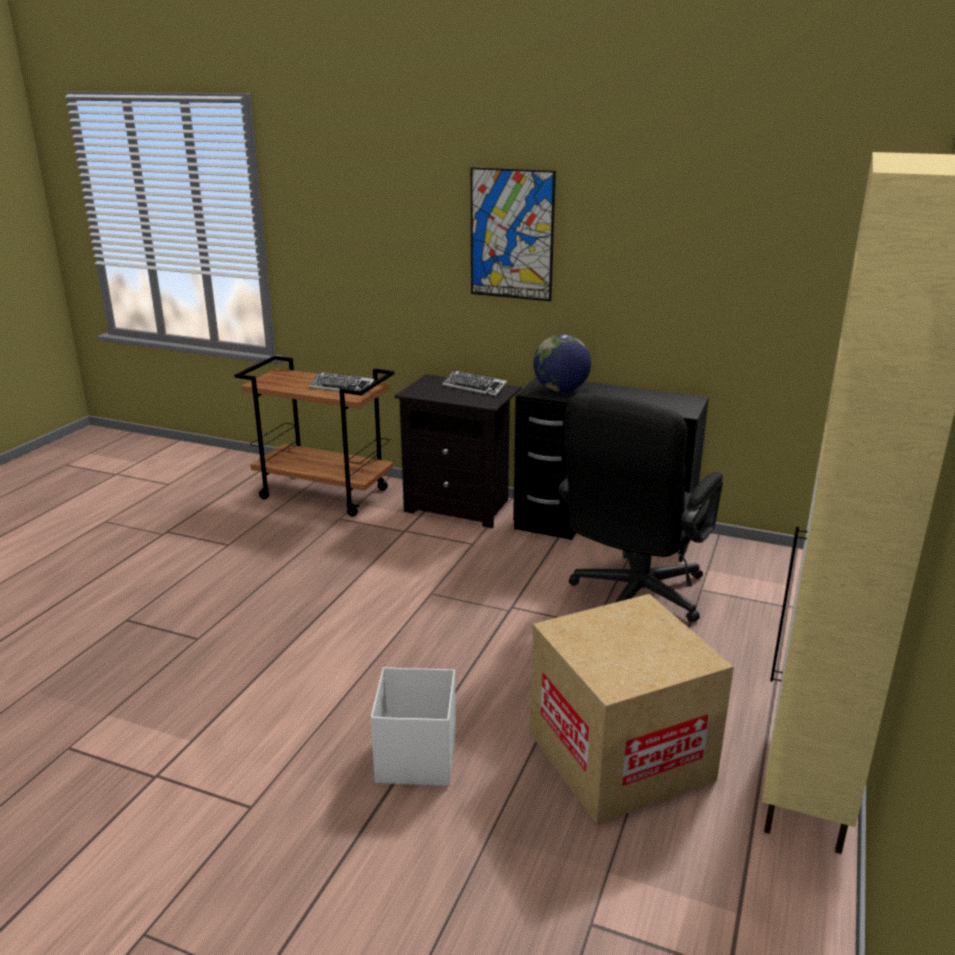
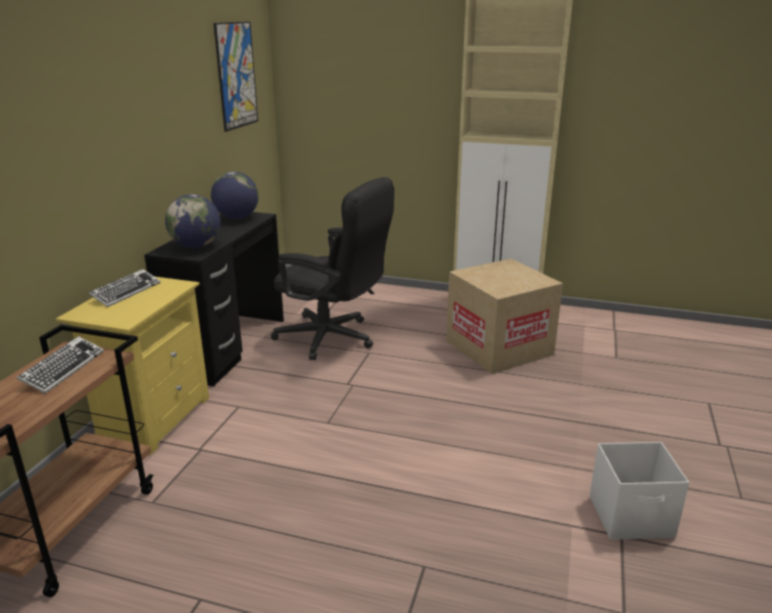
camera: 95 degrees left, 0 degrees up
white storage box [371,667,456,786] -> white storage box moved to [590,442,689,540]
black nightstand [394,374,522,528] -> yellow nightstand [55,276,209,455]
picture [471,167,556,301] -> picture moved to [214,22,258,132]
none -> globe [211,172,259,219]

